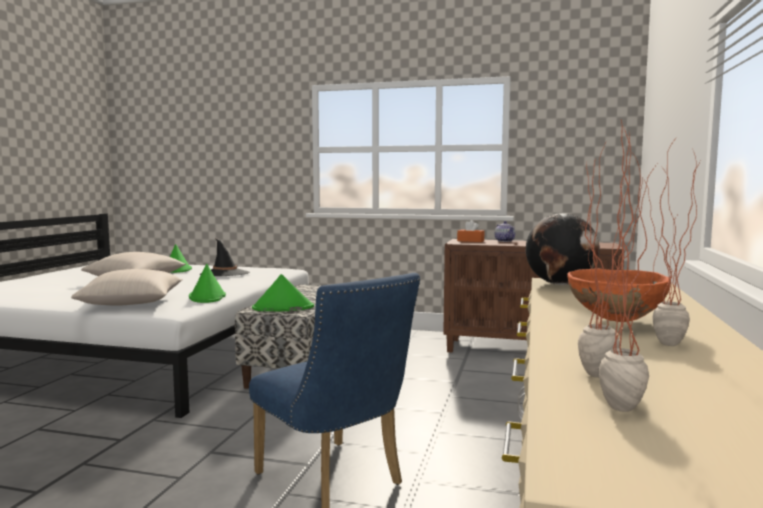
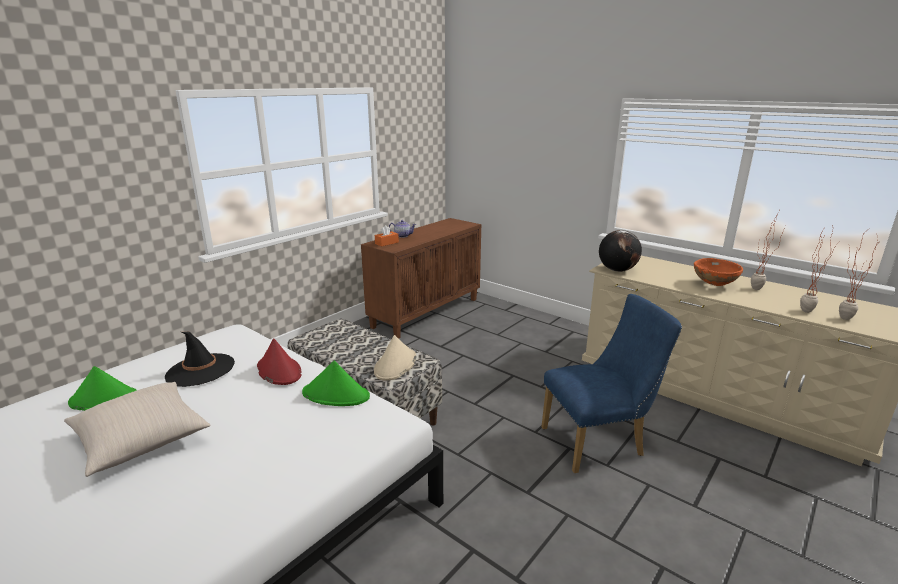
camera: 65 degrees left, 15 degrees up
beige pillow [71,269,183,306] -> none
green hat [252,274,314,311] -> beige hat [374,335,416,381]
none -> red hat [257,338,302,385]

